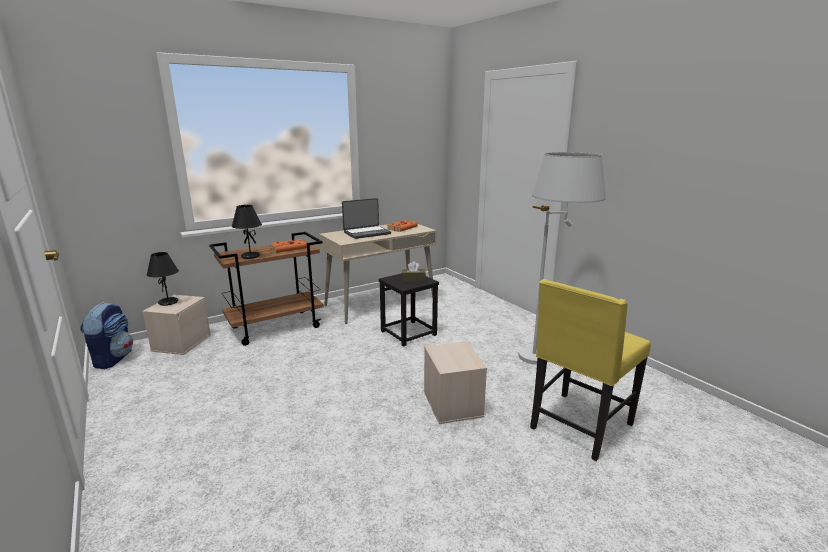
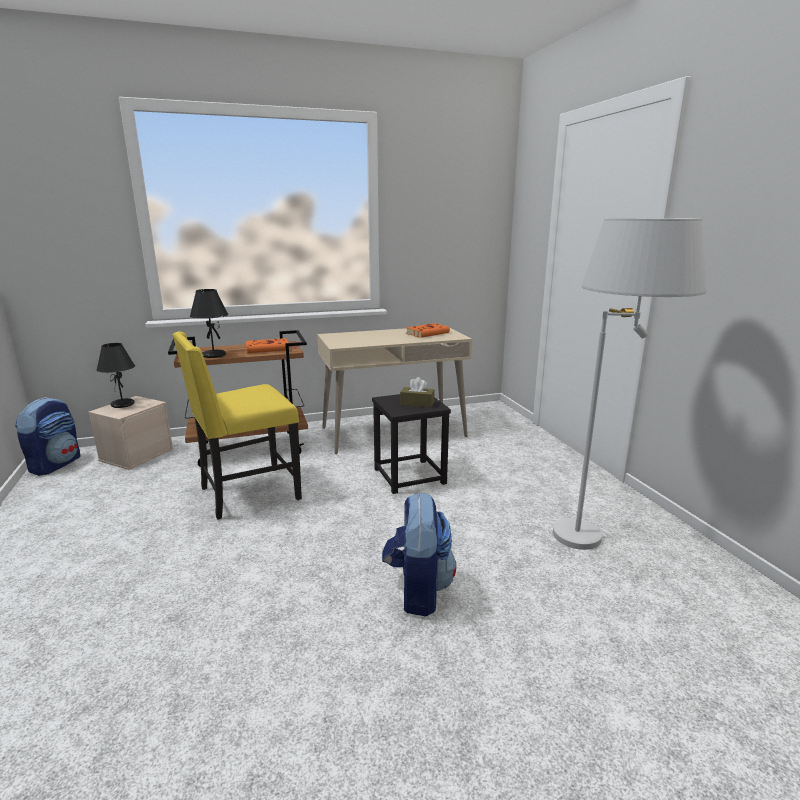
camera: 15 degrees right, 0 degrees up
laptop [342,198,391,239] -> none
beige storage box [424,341,487,424] -> backpack [382,493,456,617]
yellow chair [530,279,651,461] -> yellow chair moved to [172,332,302,520]

